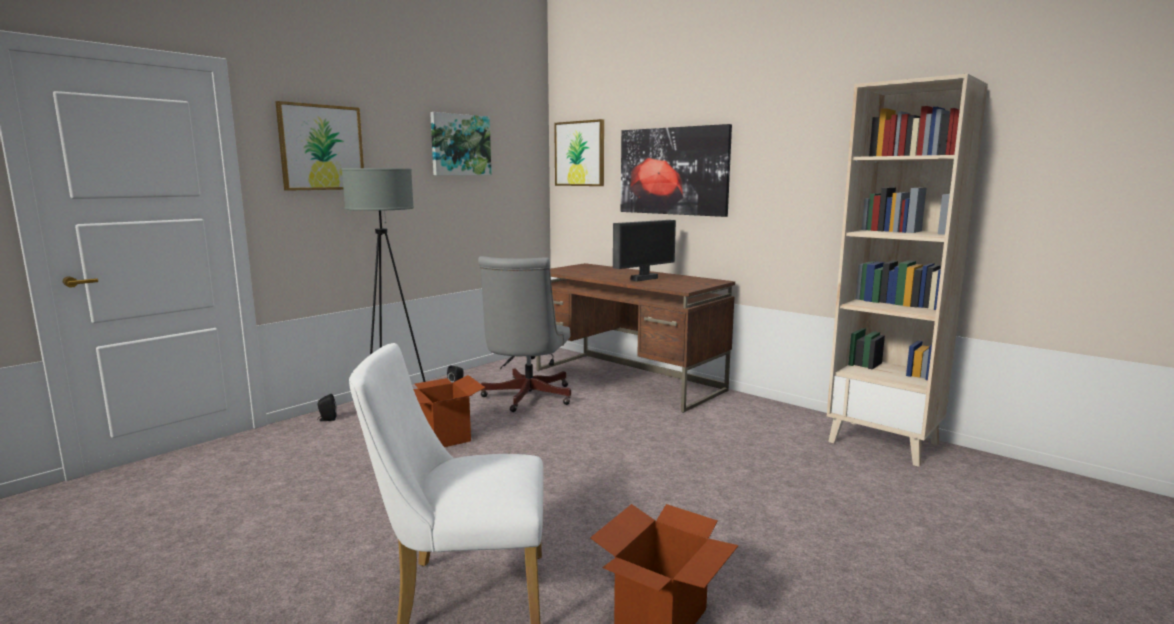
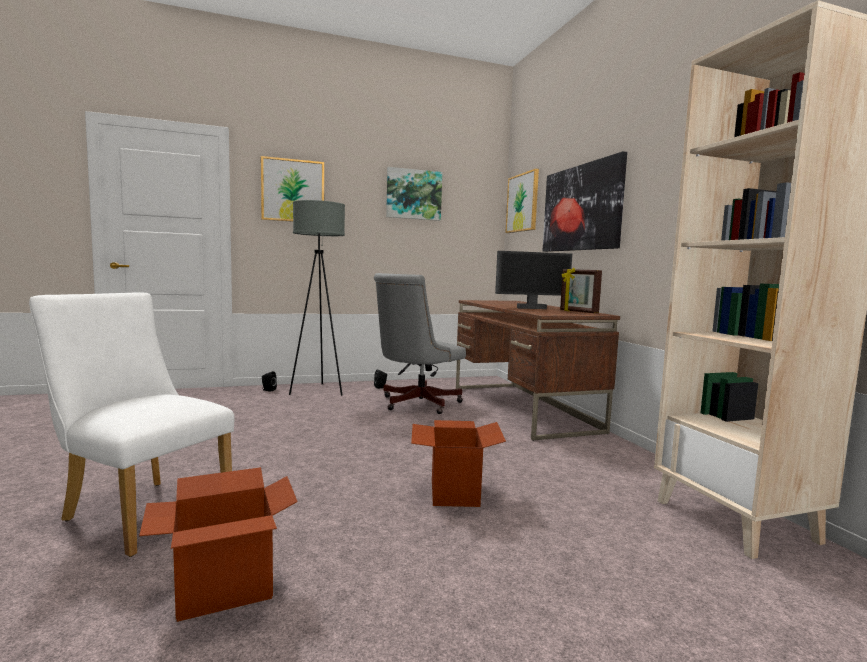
camera: 30 degrees right, 5 degrees down
cardboard box [413,375,485,447] -> cardboard box moved to [411,420,506,507]
none -> picture frame [560,268,602,313]

